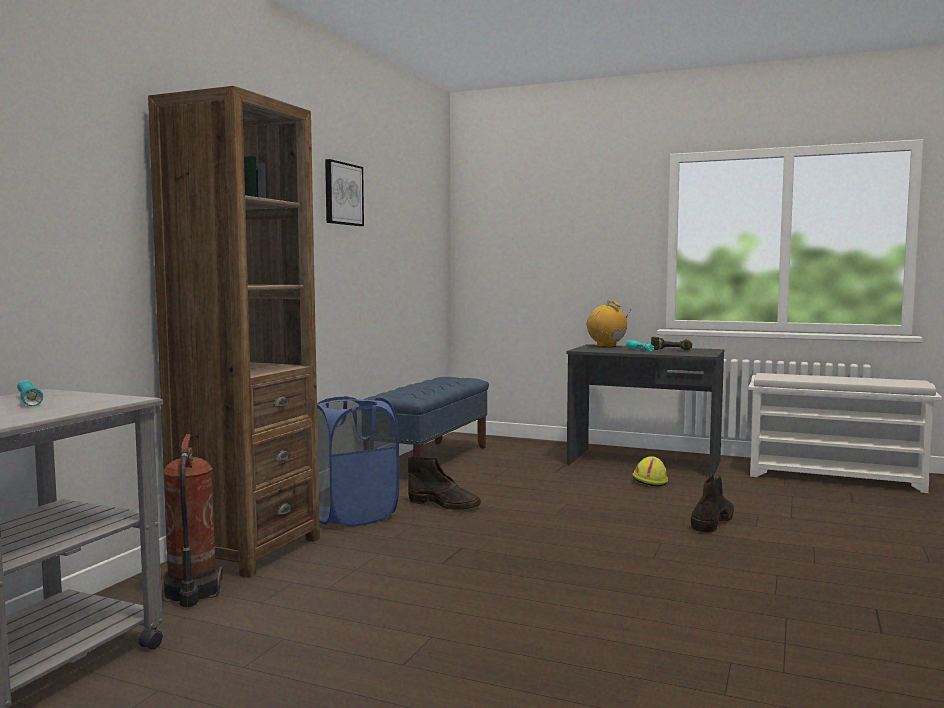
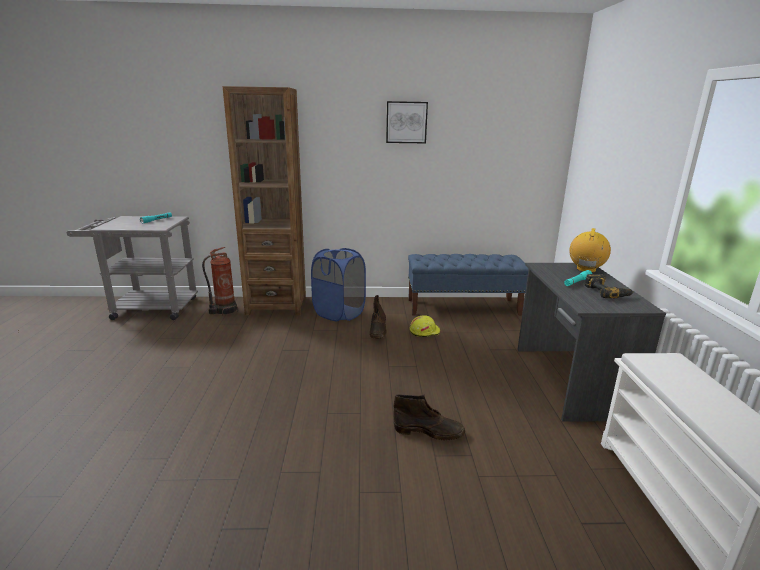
camera: 65 degrees right, 15 degrees up
yellow hard hat [632,456,668,486] -> yellow hard hat moved to [410,315,440,337]

